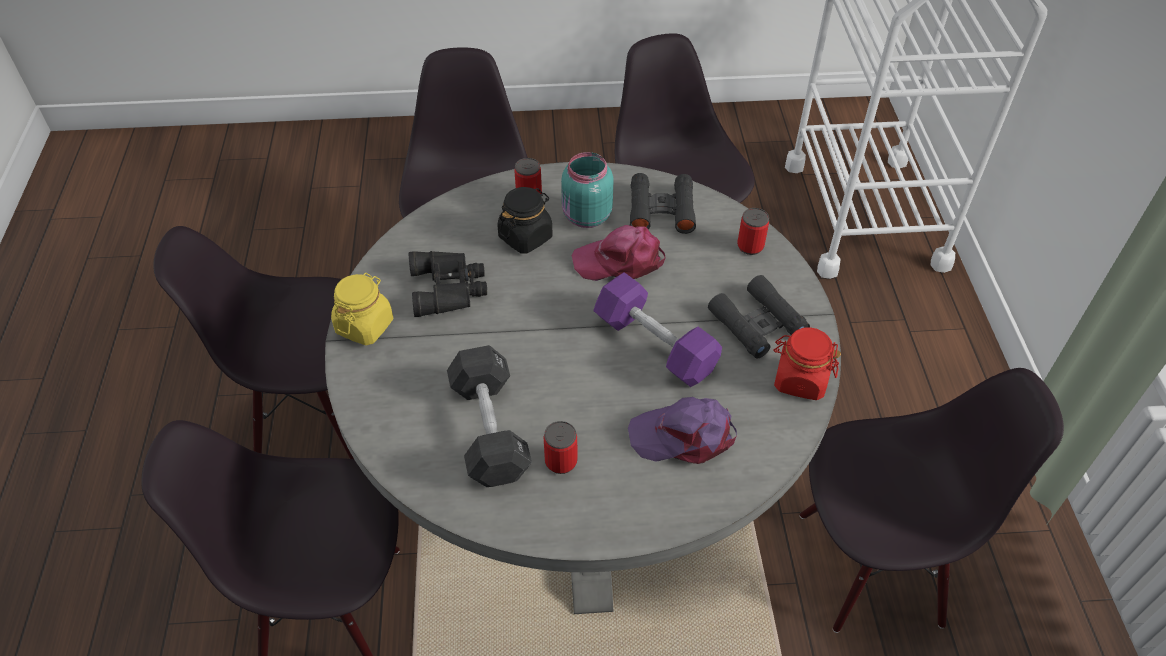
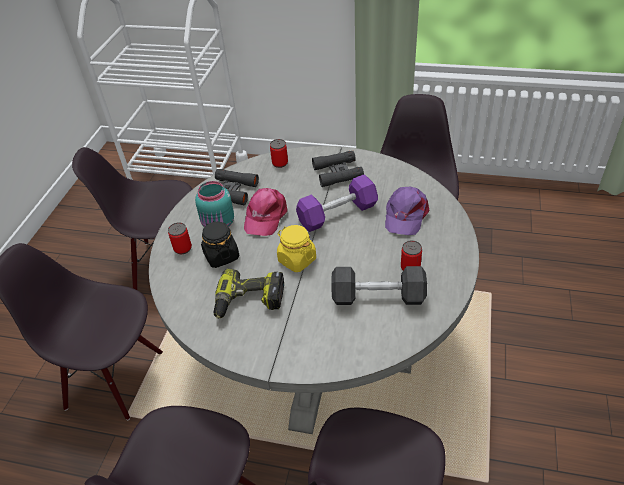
camera: 70 degrees left, 5 degrees down
yellow jar [331,273,393,345] -> yellow jar moved to [277,225,316,272]
black binoculars [409,251,487,317] -> power drill [214,268,284,319]
red jar [773,327,841,400] -> none

